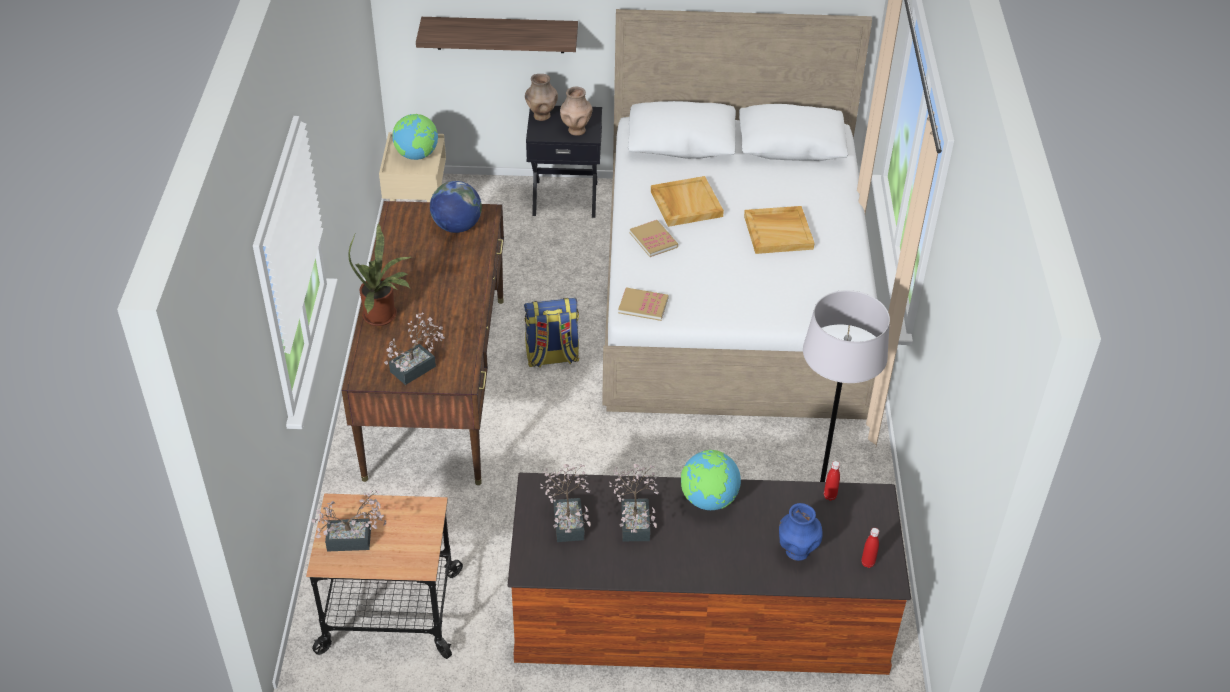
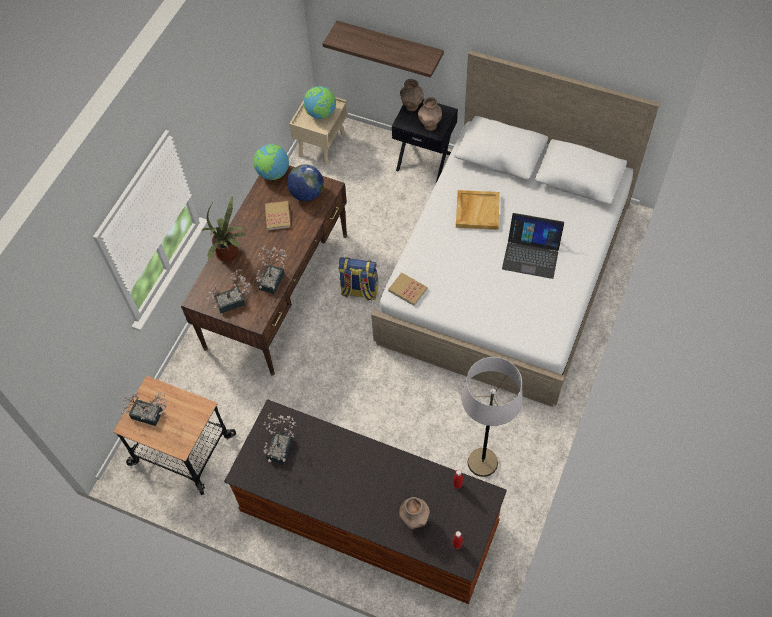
camera: 25 degrees right, 15 degrees up
potted plant [609,464,659,541] -> potted plant moved to [256,245,288,294]
book [630,220,678,257] -> book moved to [265,201,291,231]
globe [681,450,741,510] -> globe moved to [253,144,289,180]
beige tray [744,206,814,254] -> laptop [502,213,564,279]
blue vase [779,503,823,561] -> brown vase [399,497,430,529]

